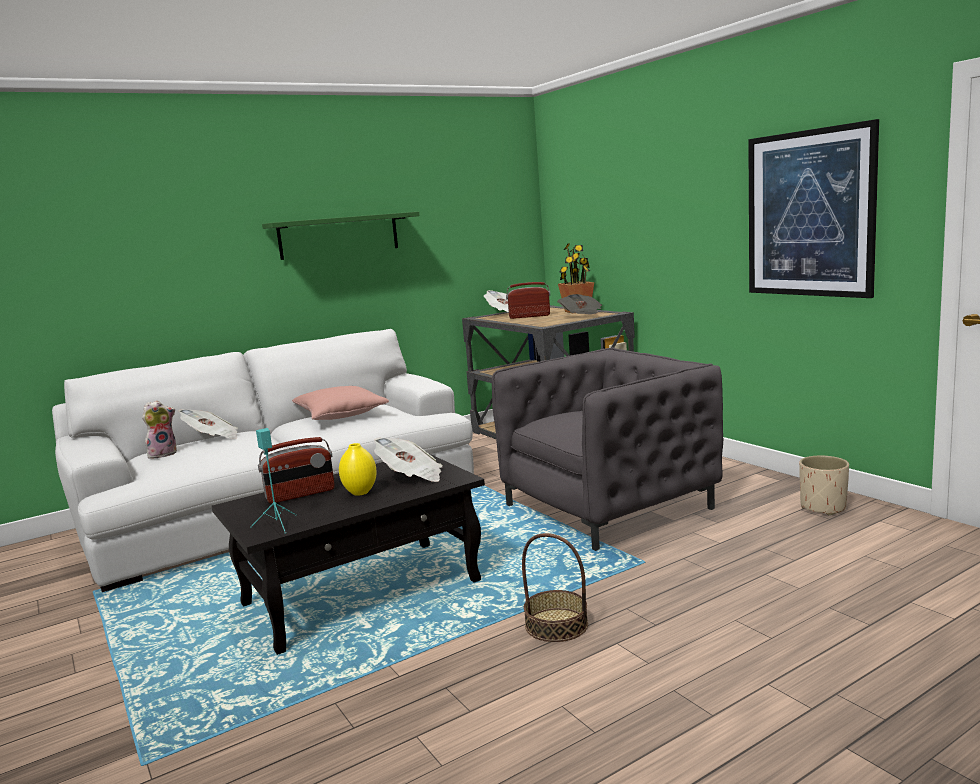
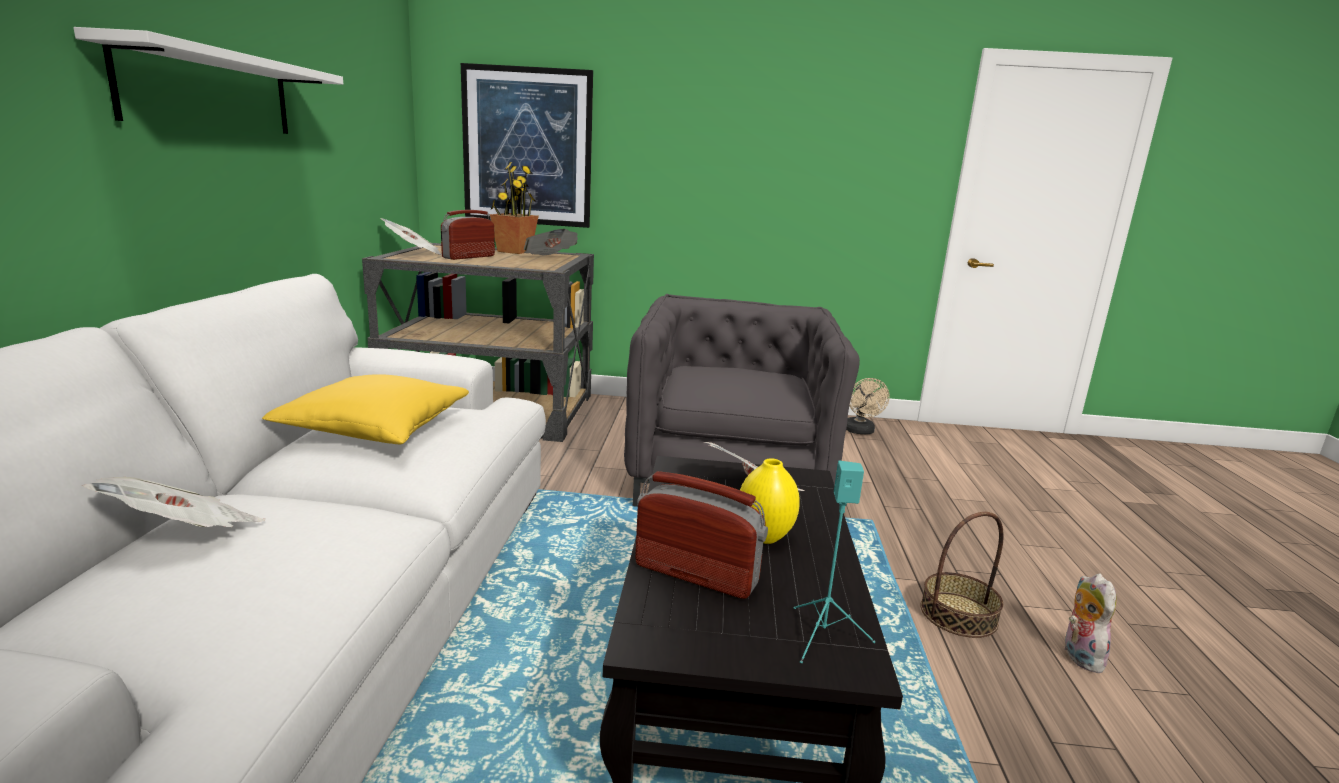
camera: 55 degrees left, 5 degrees up
plush toy [142,401,177,459] -> plush toy moved to [1063,573,1117,673]
radio [258,437,335,503] -> radio turned 75 degrees counterclockwise [635,471,768,599]
green shelf [262,212,420,260] -> white shelf [73,27,343,134]
pink pillow [292,386,389,420] -> yellow pillow [262,375,469,445]
picture [748,119,879,298] -> picture moved to [461,63,593,228]
beige planter [799,456,849,515] -> beige fan [846,378,890,434]

